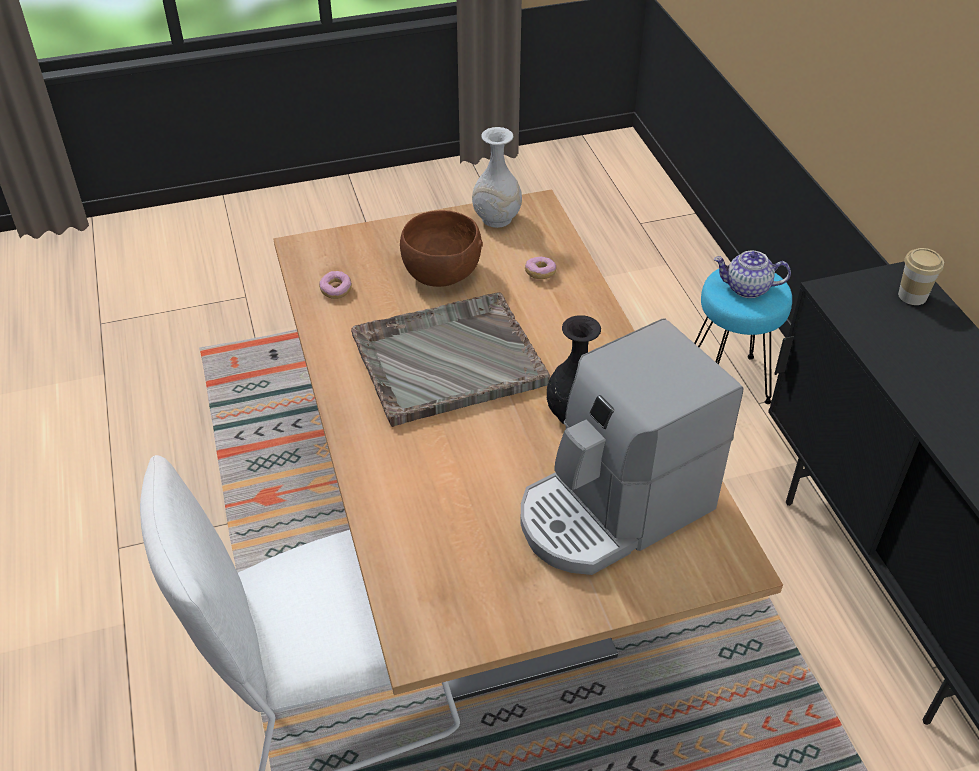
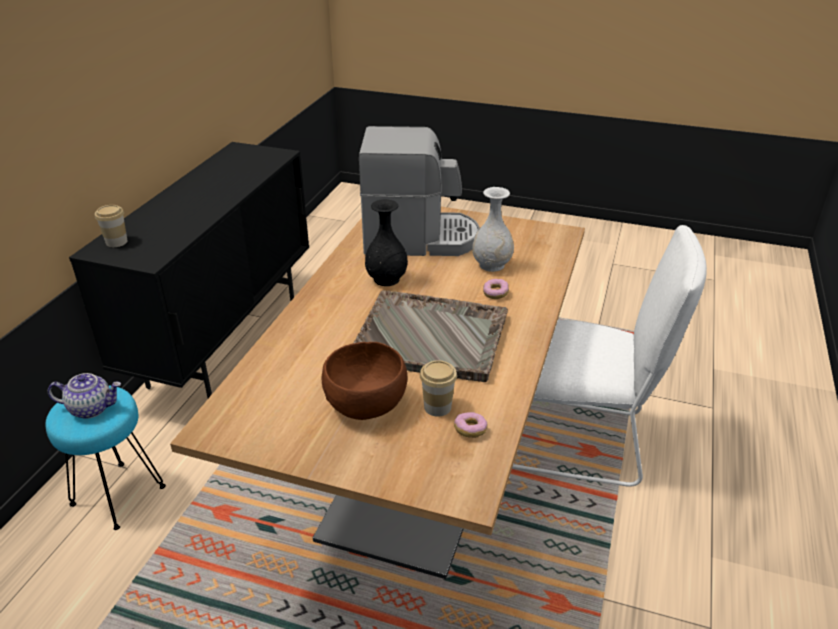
camera: 145 degrees left, 10 degrees down
white vase [472,127,522,228] -> white vase moved to [472,187,514,272]
donut [525,257,556,279] -> donut moved to [483,279,509,299]
teapot [714,250,791,298] -> teapot turned 45 degrees counterclockwise [48,373,121,419]
none -> cup [420,360,457,417]

